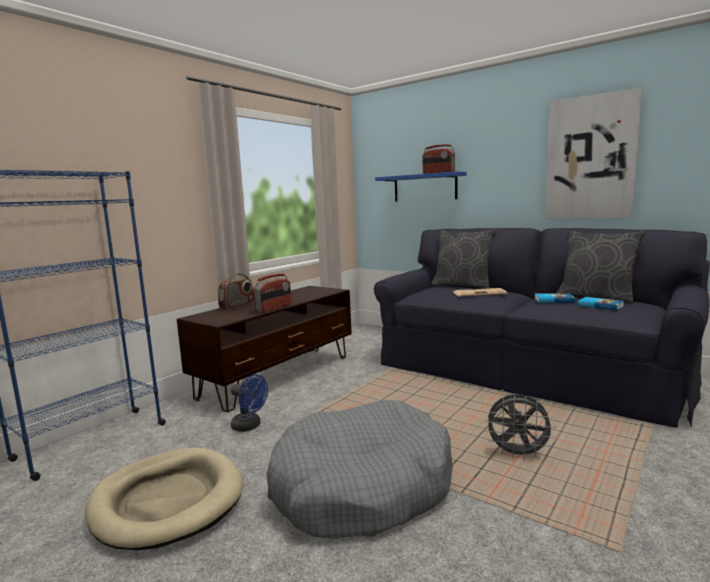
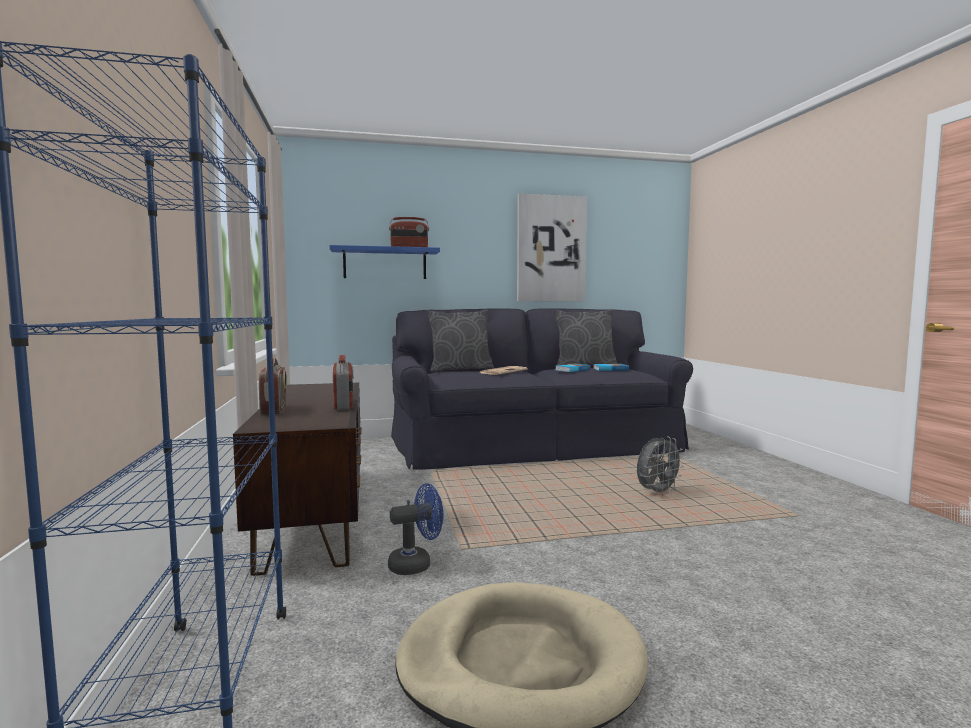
camera: 50 degrees left, 5 degrees down
grey dog bed [267,400,453,539] -> none

